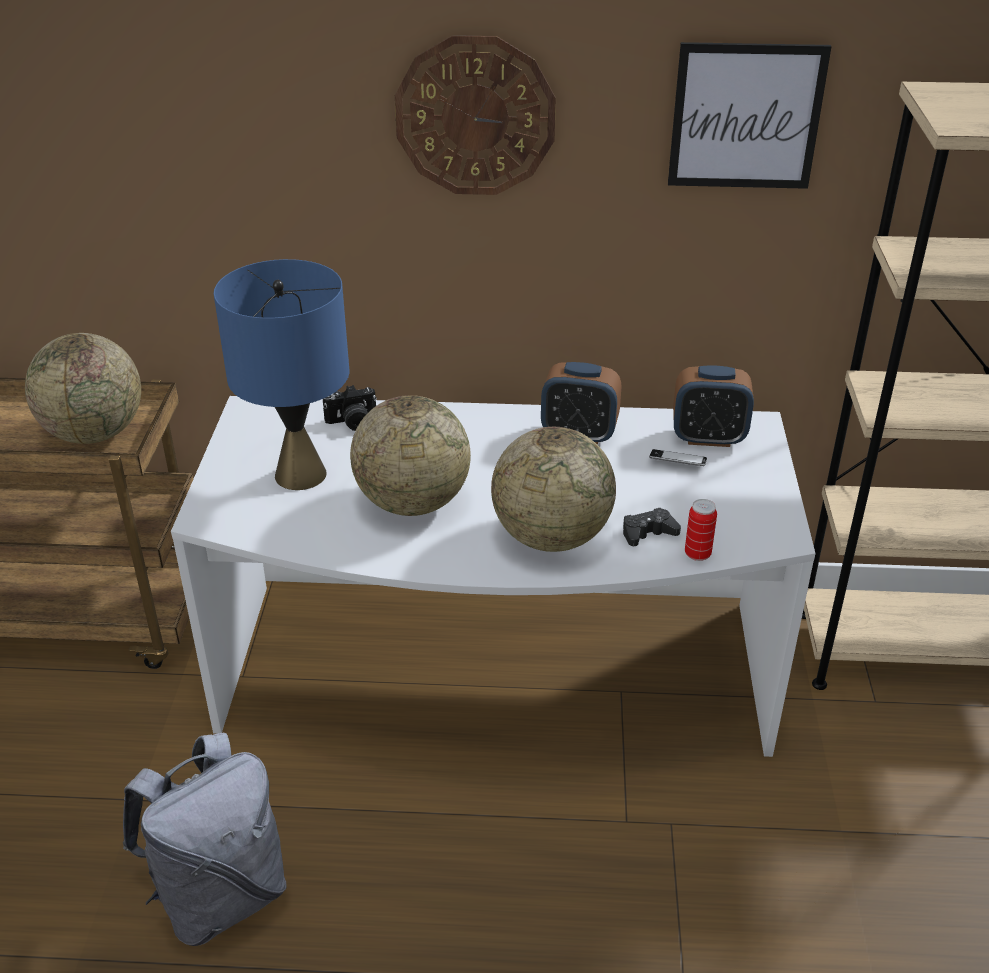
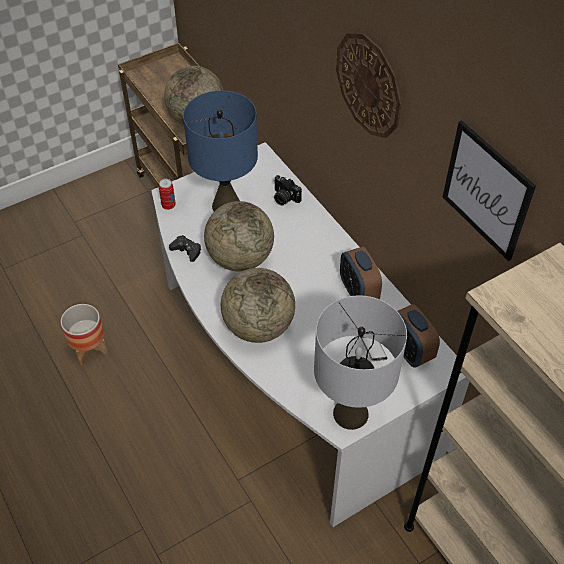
camera: 55 degrees right, 15 degrees up
grey backpack [123,733,287,946] -> planter [60,304,108,365]
black game controller [623,508,681,546] -> black game controller moved to [169,235,201,262]
can [685,499,717,561] -> can moved to [159,179,176,210]
none -> grey table lamp [314,295,407,430]

